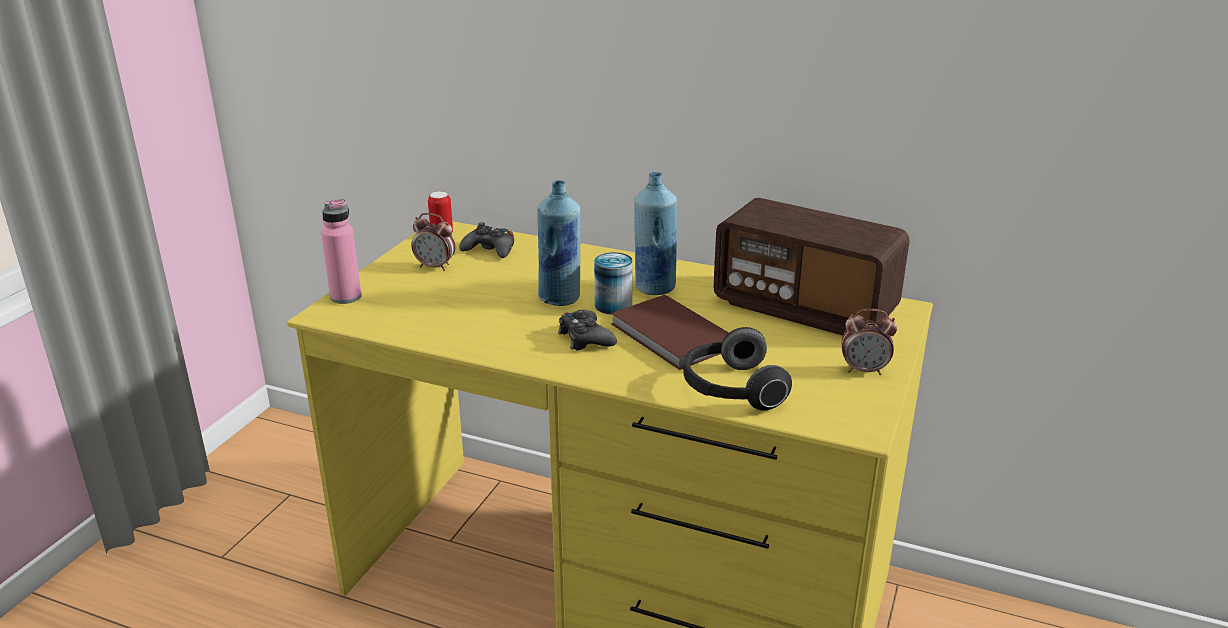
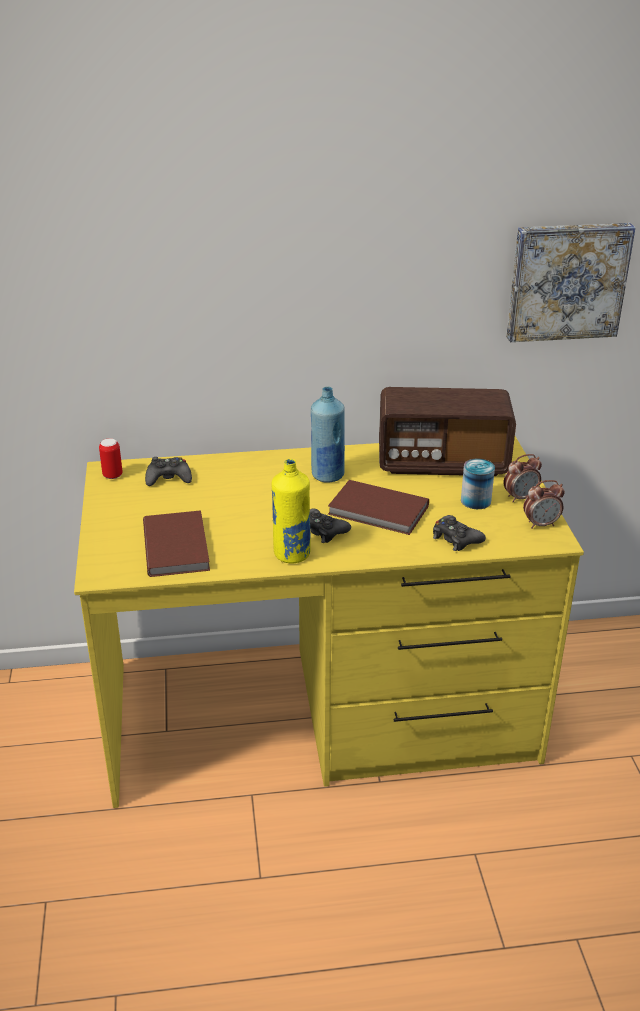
camera: 30 degrees left, 5 degrees up
pink bottle [321,199,362,304] -> none
alarm clock [411,213,456,271] -> alarm clock moved to [523,480,565,529]
blue bottle [537,180,580,306] -> none
can [594,252,633,315] -> can moved to [461,458,495,509]
headphones [683,327,792,411] -> black game controller [433,515,486,551]
none -> brown book [143,510,210,577]
none -> yellow bottle [272,459,311,563]
none -> picture [506,223,636,342]

